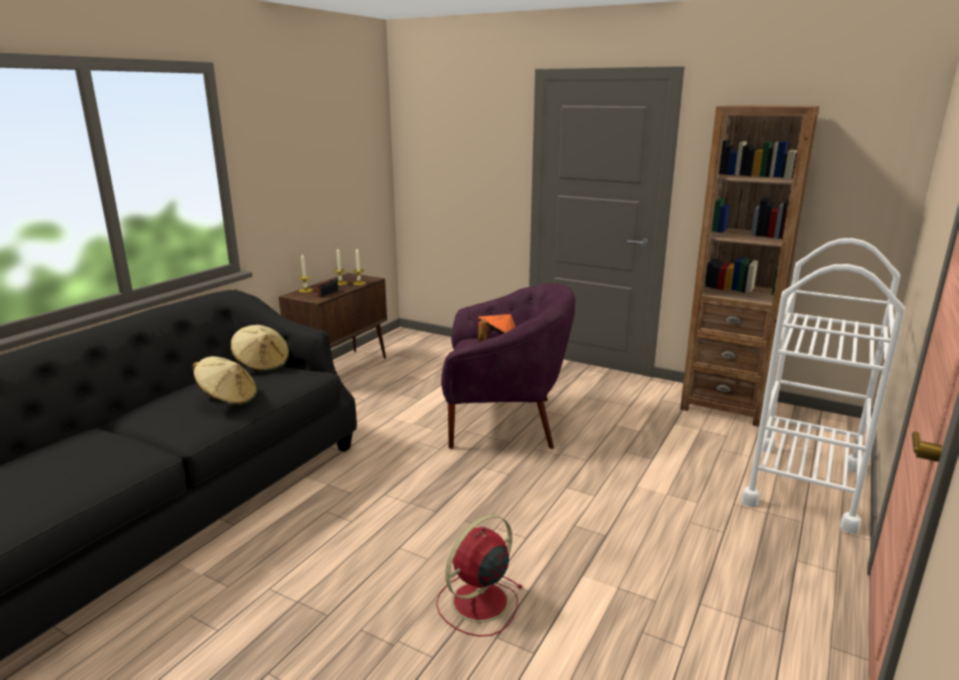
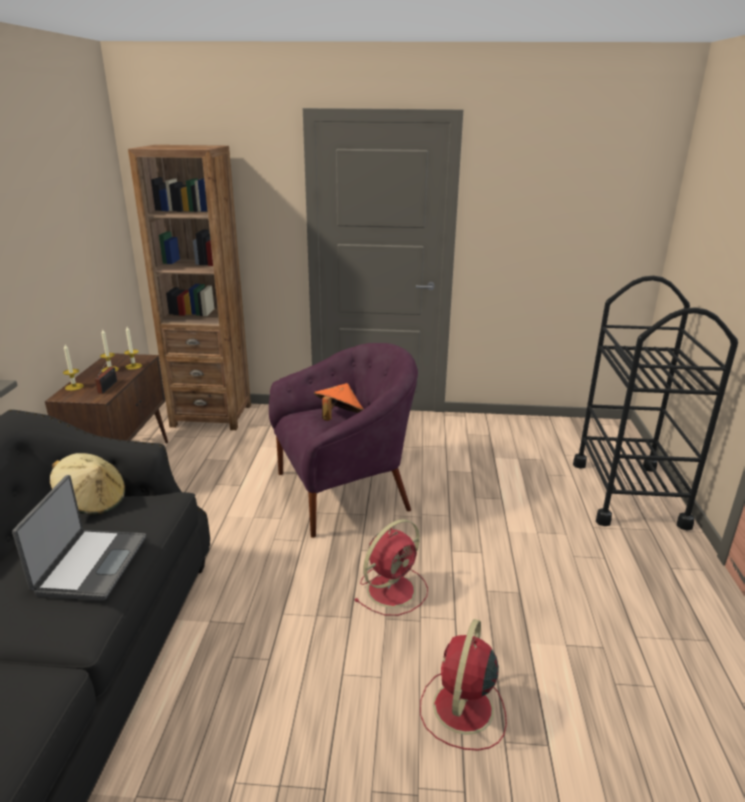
camera: 25 degrees left, 5 degrees up
beige hat [192,356,257,405] -> laptop [12,475,146,601]
brown bookcase [680,105,819,427] -> brown bookcase moved to [128,145,251,430]
white cart [741,238,905,534] -> black cart [573,276,738,531]
none -> red fan [354,519,428,616]

